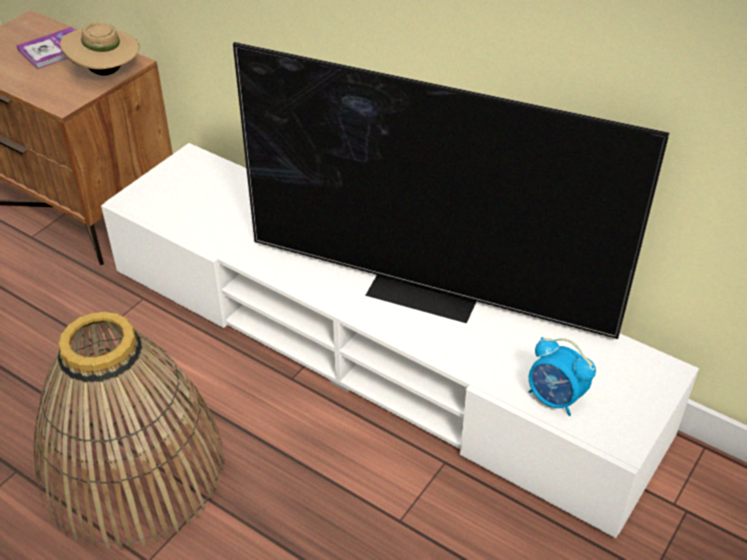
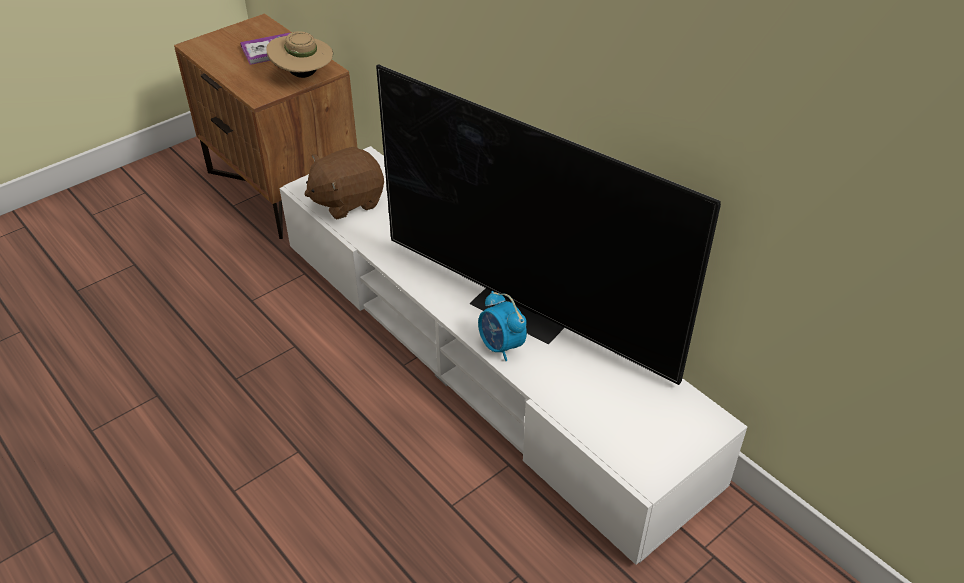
camera: 15 degrees right, 0 degrees up
basket [34,312,225,550] -> none
alarm clock [528,337,596,416] -> alarm clock moved to [478,291,527,361]
none -> brown plush toy [304,147,384,219]

